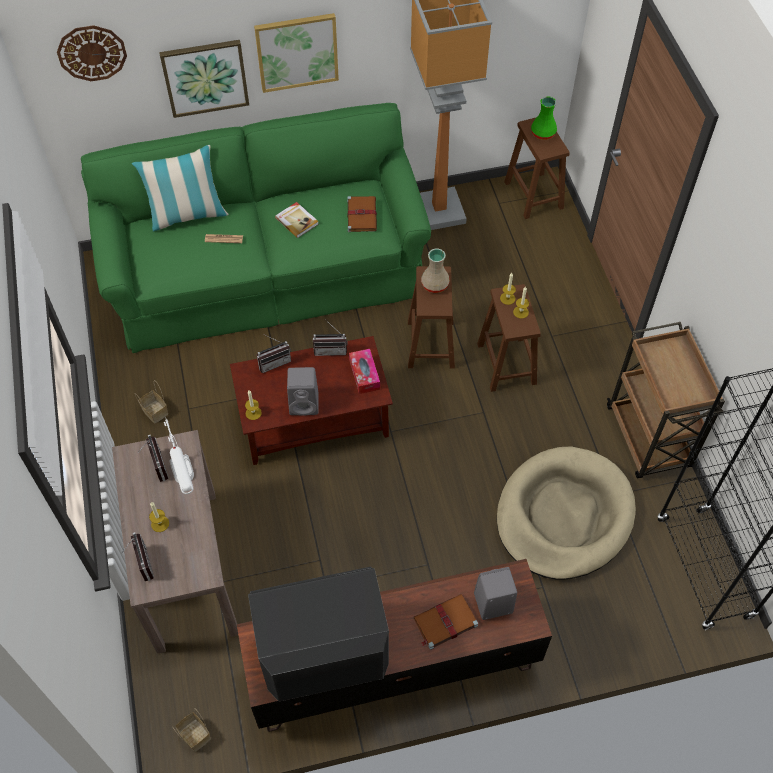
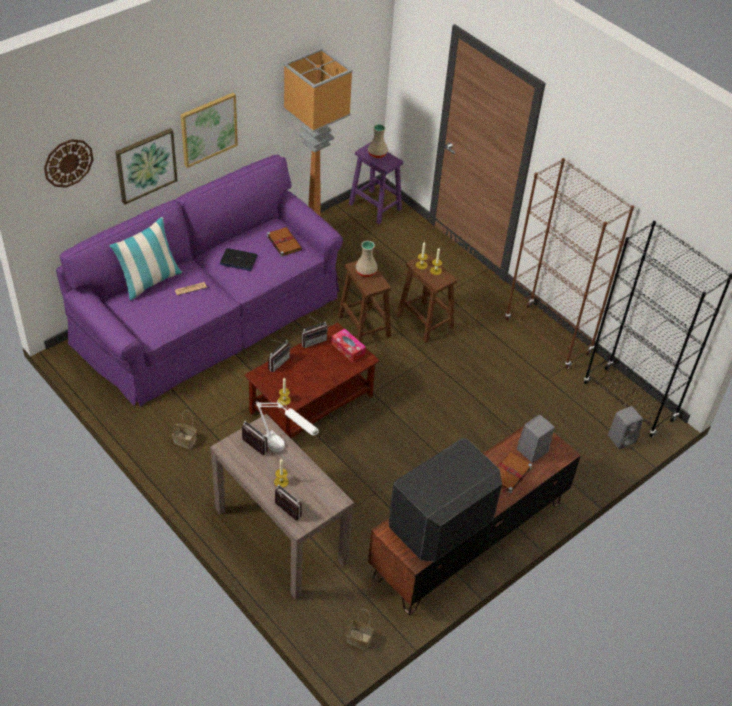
camera: 30 degrees left, 10 degrees down
green sofa [81,103,431,353] -> purple sofa [56,155,343,407]
book [275,202,319,238] -> laptop [220,248,258,271]
grey speaker [287,367,319,416] -> grey speaker moved to [608,406,643,449]
beige dog bed [497,446,636,580] -> none
brown stool [504,117,570,219] -> purple stool [349,142,403,224]
green vase [531,96,557,140] -> beige vase [368,124,388,158]
brown cart [607,322,725,478] -> brown bookcase [505,158,634,369]

